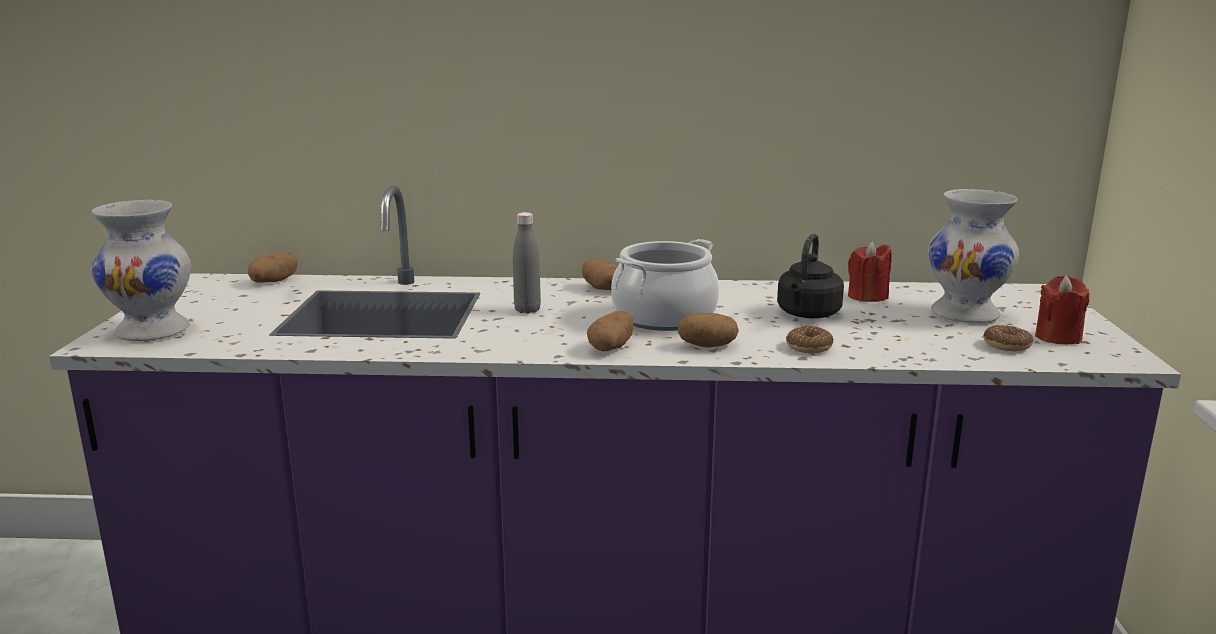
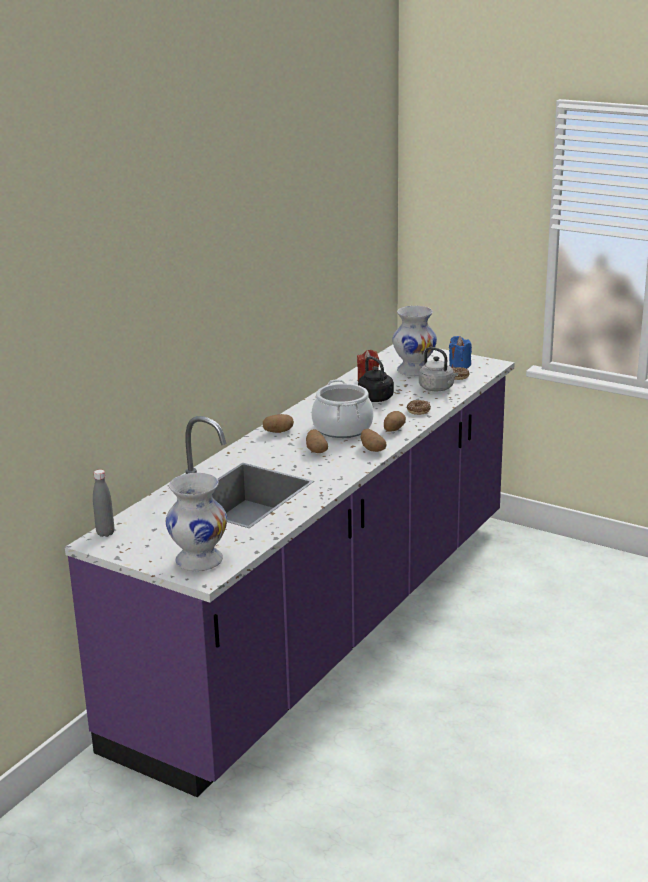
camera: 60 degrees left, 5 degrees up
potato [248,252,297,283] -> potato moved to [306,429,328,453]
grey bottle [513,212,541,314] -> grey bottle moved to [93,470,114,537]
red candle [1035,275,1090,344] -> blue candle [449,336,472,369]
none -> grey kettle [419,347,458,391]

